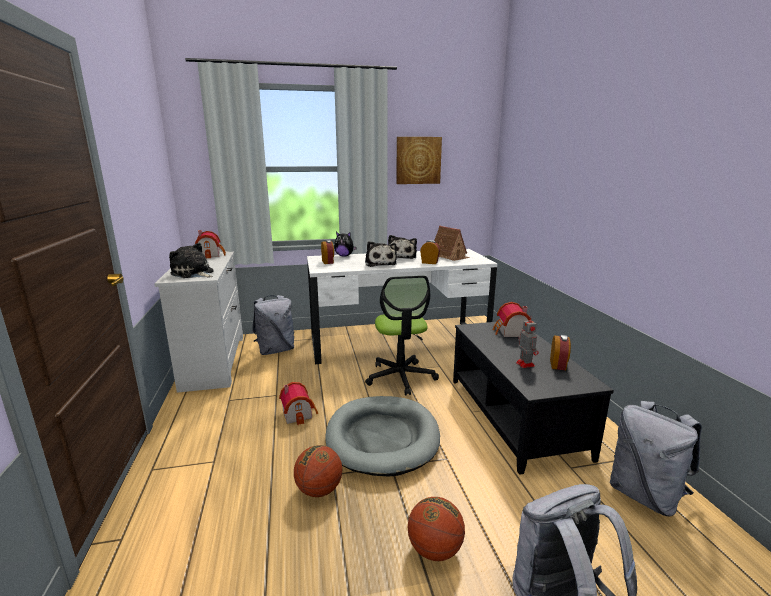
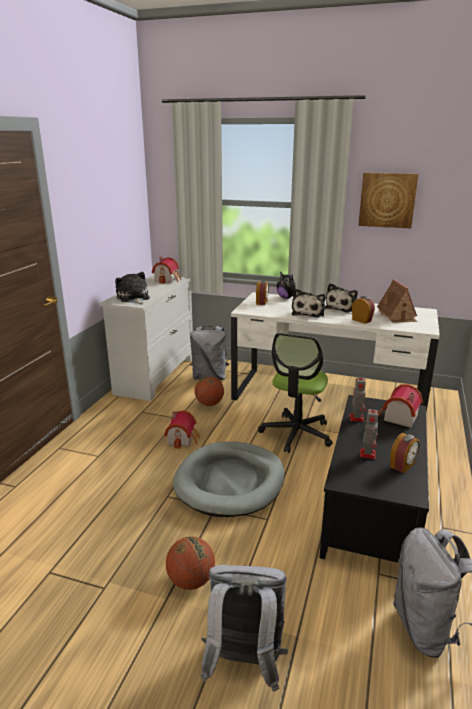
camera: 30 degrees right, 5 degrees up
basketball [294,445,342,497] -> basketball moved to [195,376,224,406]
none -> toy robot [349,374,366,422]

